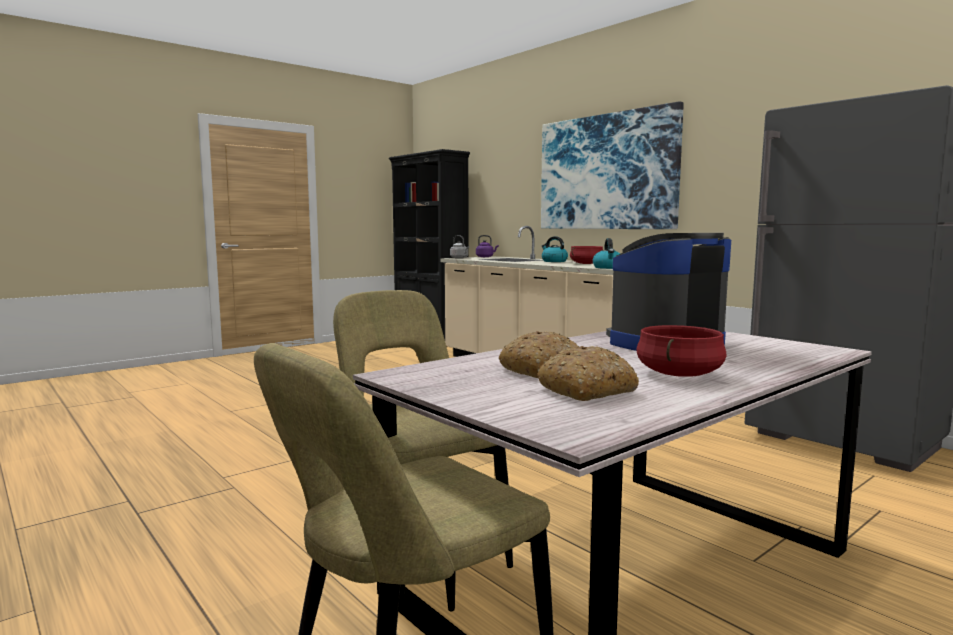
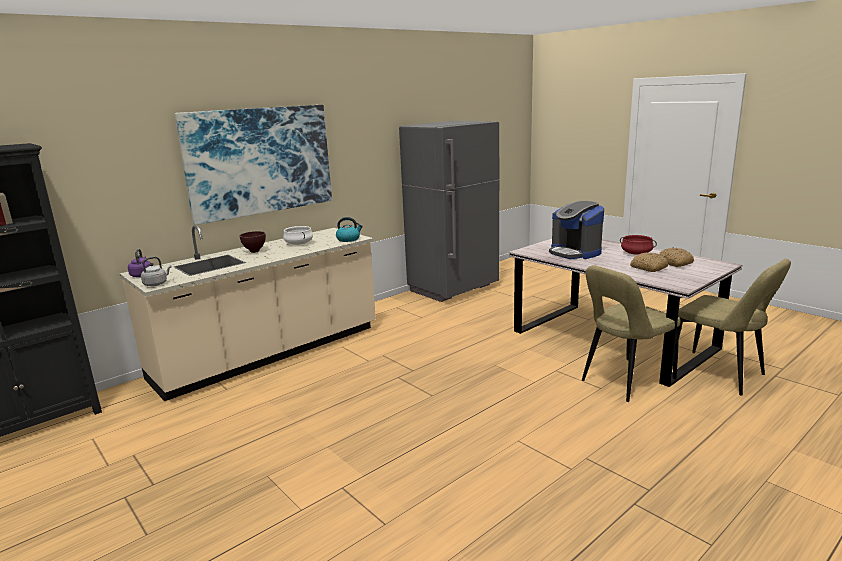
camera: 90 degrees left, 10 degrees up
kettle [542,236,568,262] -> brown bowl [240,231,266,253]
red cooking pot [570,246,603,264] -> white cooking pot [283,226,313,245]

